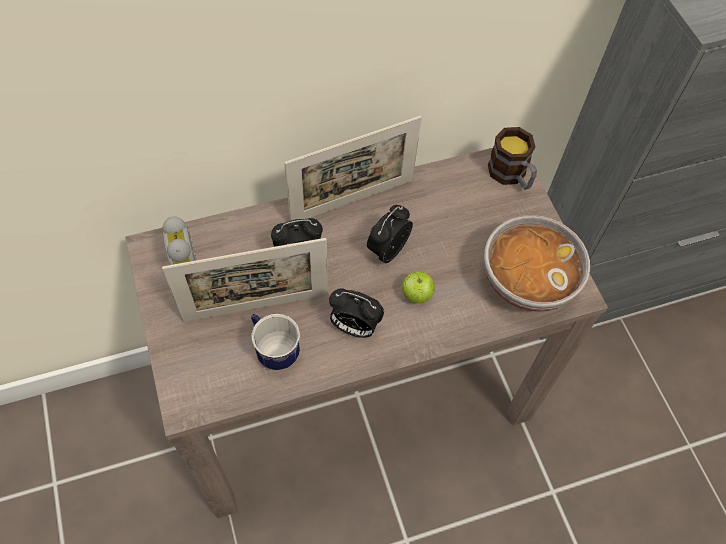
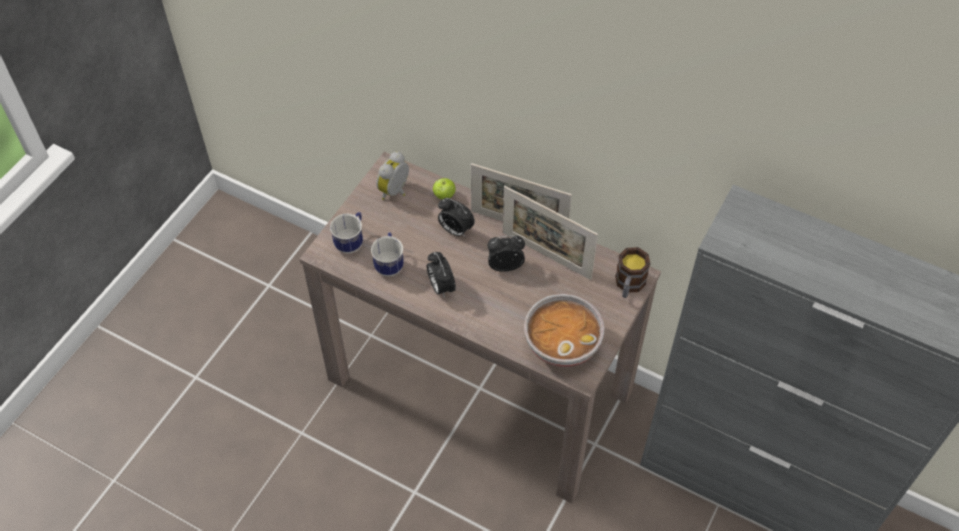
camera: 50 degrees right, 5 degrees down
picture frame [162,238,328,322] -> picture frame moved to [503,186,598,280]
apple [402,271,435,303] -> apple moved to [433,178,455,199]
none -> mug [330,212,363,253]

